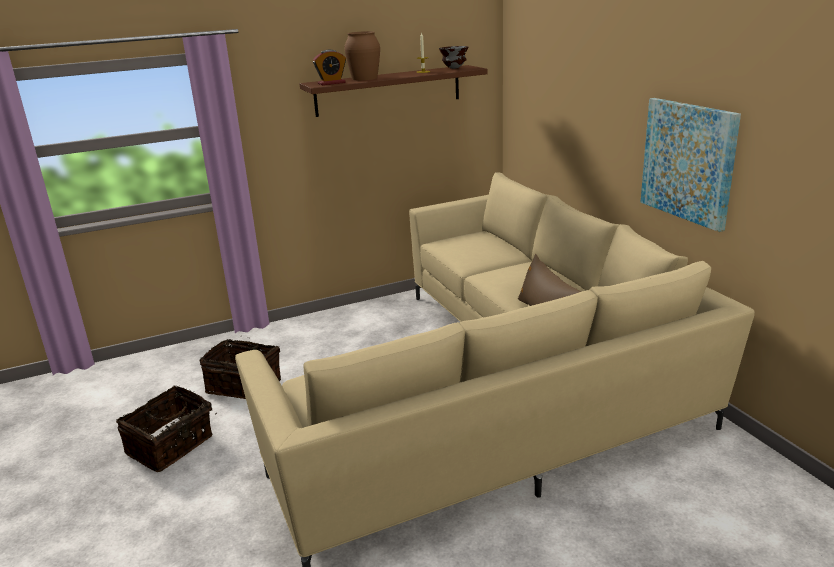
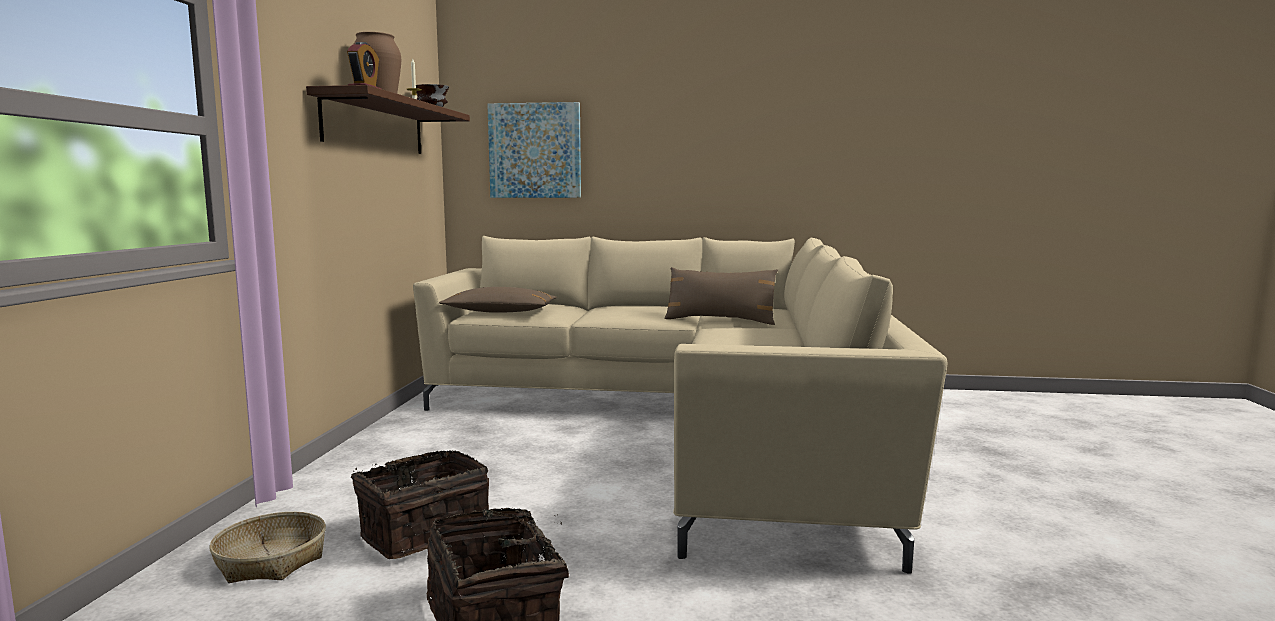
camera: 60 degrees left, 15 degrees down
picture [640,98,741,232] -> picture moved to [487,102,581,198]
none -> basket [209,512,326,583]
none -> brown pillow [439,287,557,313]

